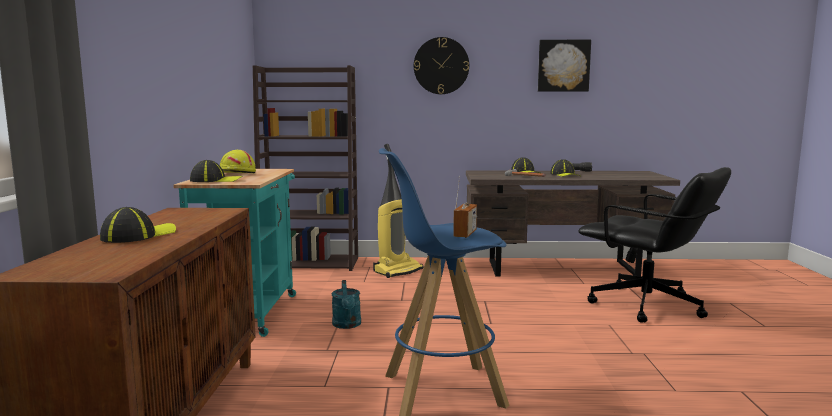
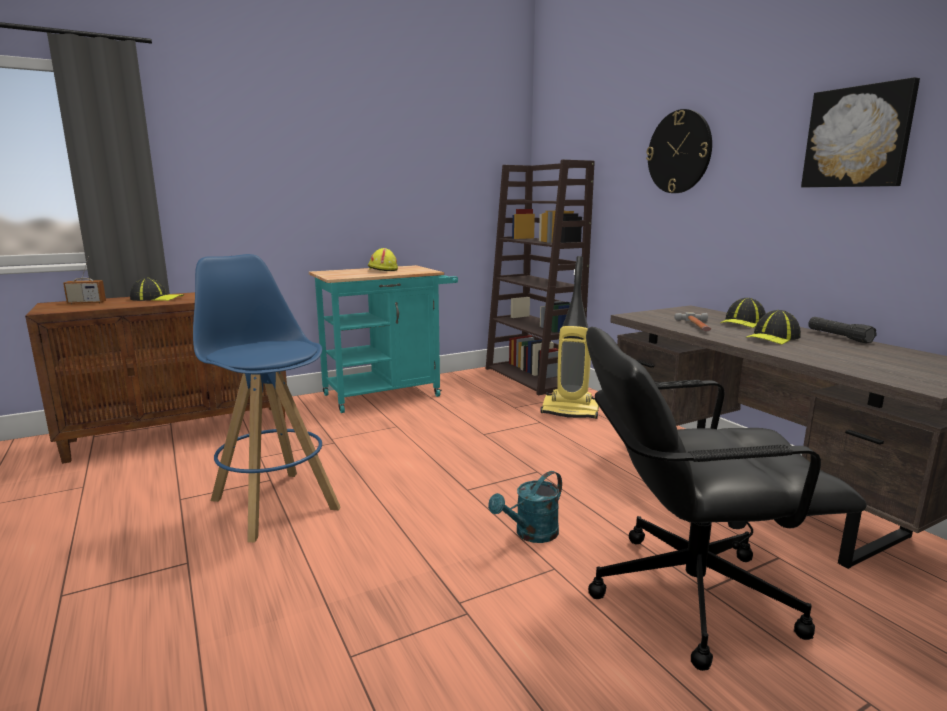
camera: 60 degrees right, 5 degrees up
cap [190,160,243,182] -> none
turquoise watering can [332,280,361,329] -> turquoise watering can moved to [488,471,562,543]
radio [453,176,477,238] -> radio moved to [63,256,106,304]
black office chair [578,167,731,323] -> black office chair turned 75 degrees clockwise [586,327,867,671]

